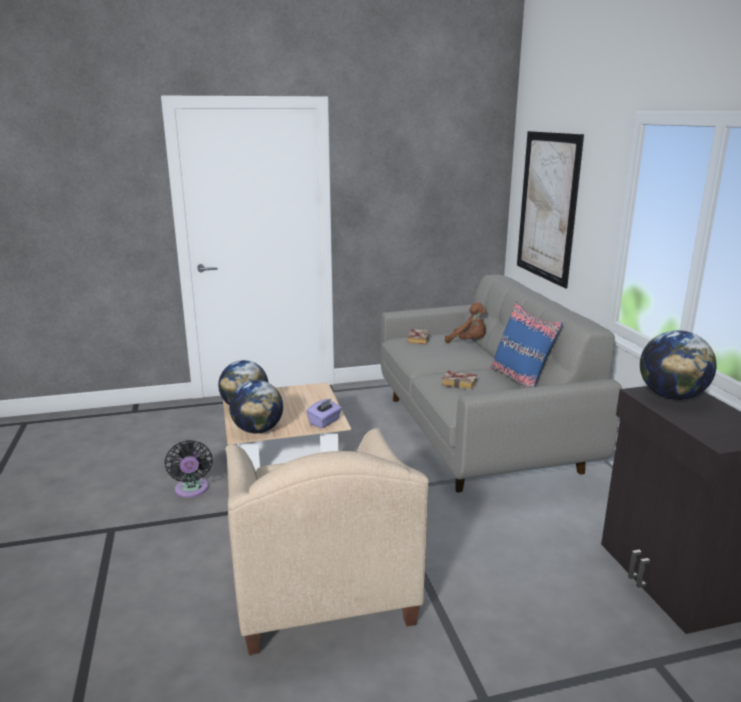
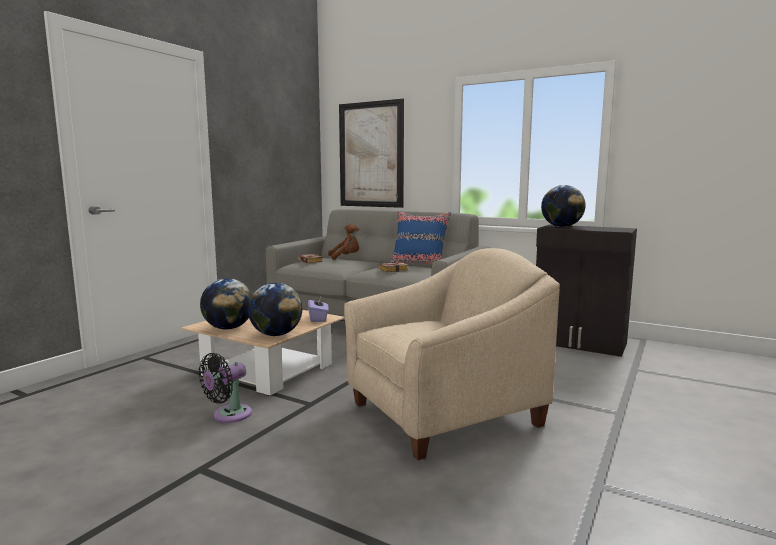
camera: 45 degrees left, 10 degrees down
black fan [164,440,213,497] -> black fan turned 105 degrees clockwise [199,353,252,423]
beige armchair [225,428,429,655] -> beige armchair turned 60 degrees counterclockwise [344,248,560,460]

